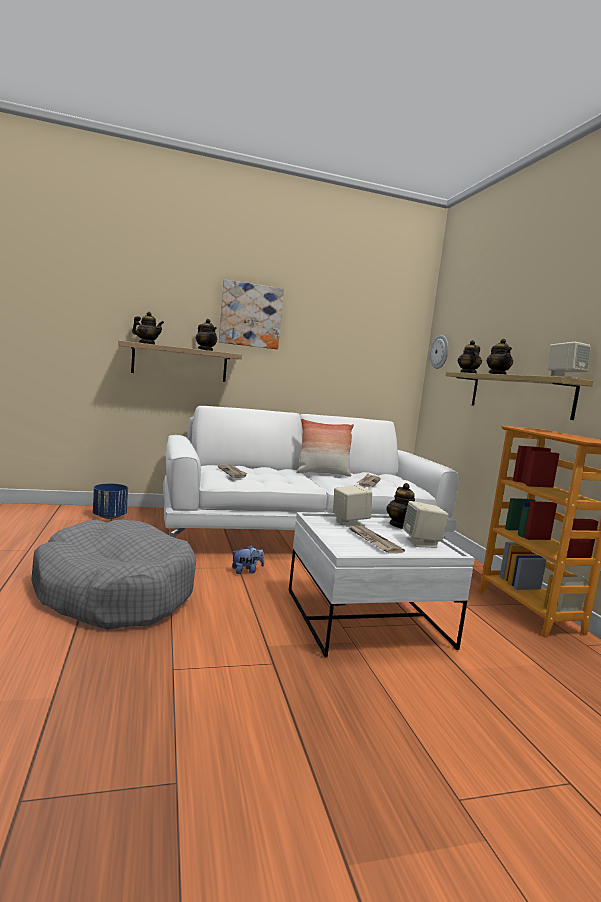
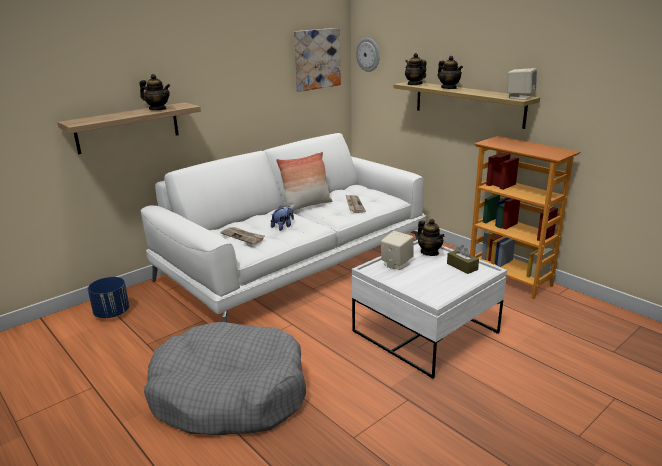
camera: 25 degrees left, 15 degrees up
teapot [132,312,164,345] -> none
picture [219,280,284,349] -> picture moved to [294,28,341,92]
plush toy [232,545,264,574] -> plush toy moved to [271,206,294,231]
newspaper [348,524,405,554] -> none
beige speaker [403,501,449,548] -> brown tissue box [447,245,479,274]

